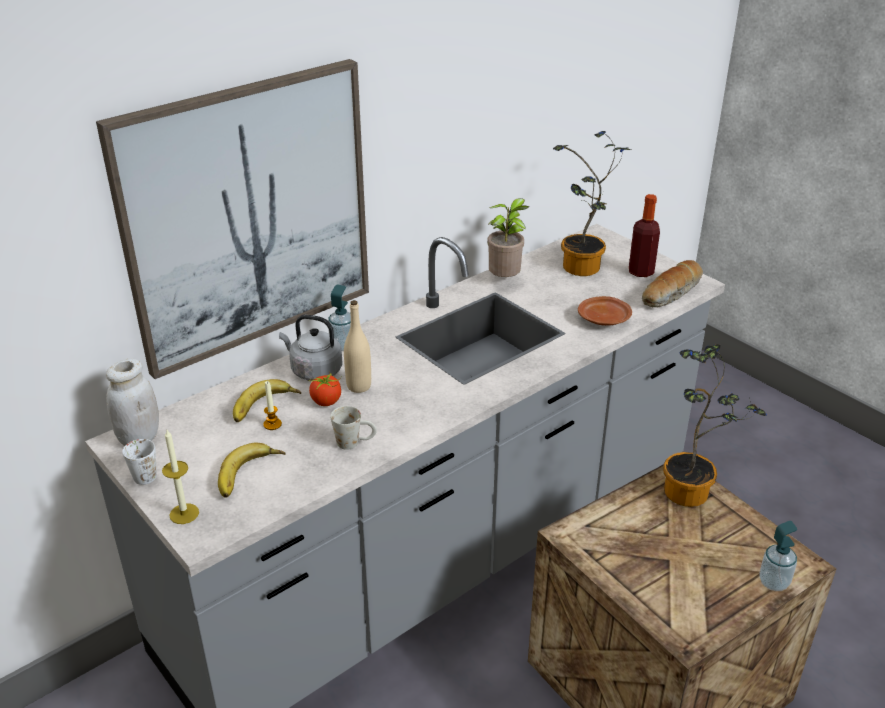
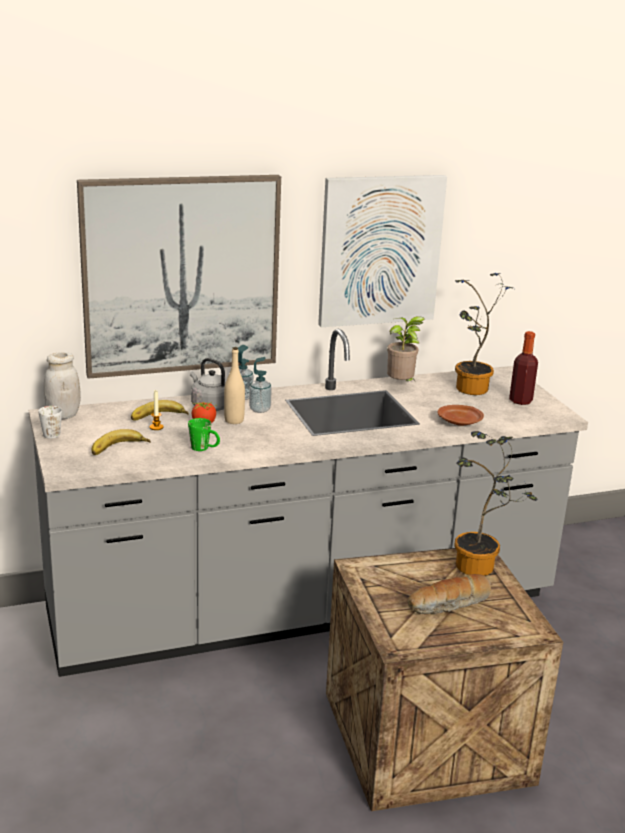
camera: 20 degrees right, 10 degrees down
candle [162,430,199,524] -> none
white mug [330,406,377,450] -> green mug [188,418,220,451]
bread [642,260,703,308] -> bread moved to [408,574,491,614]
soap dispenser [759,521,797,591] -> soap dispenser moved to [249,357,272,413]
none -> picture [318,175,447,327]

